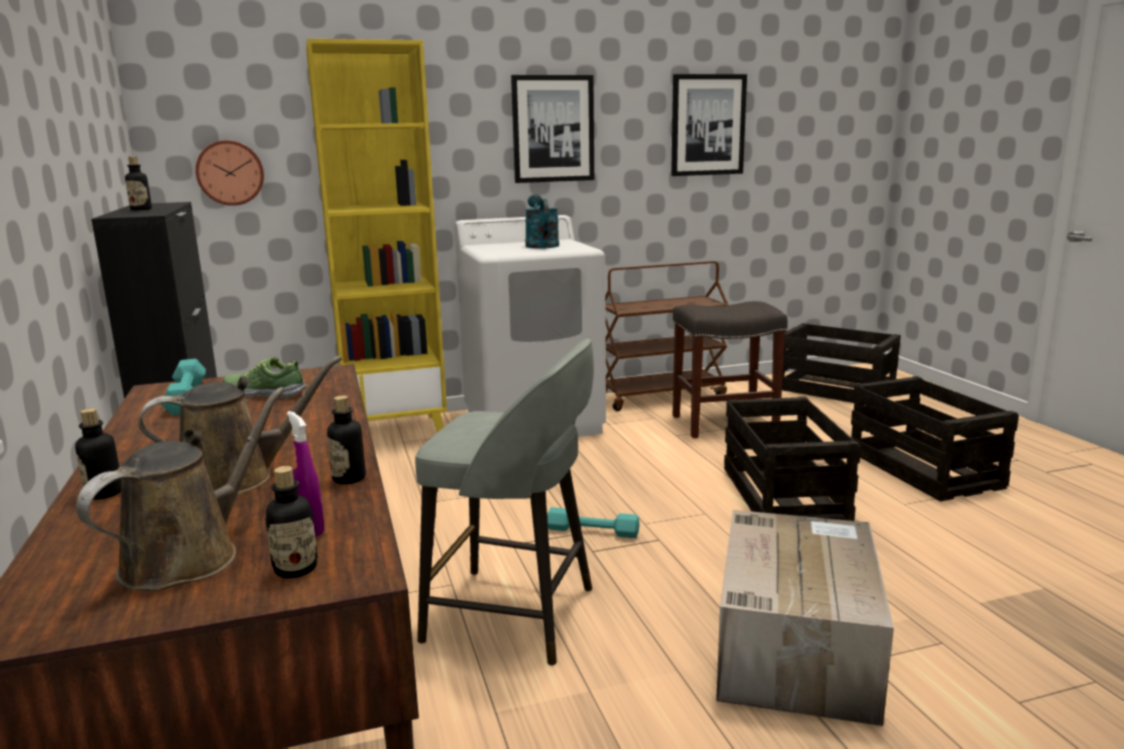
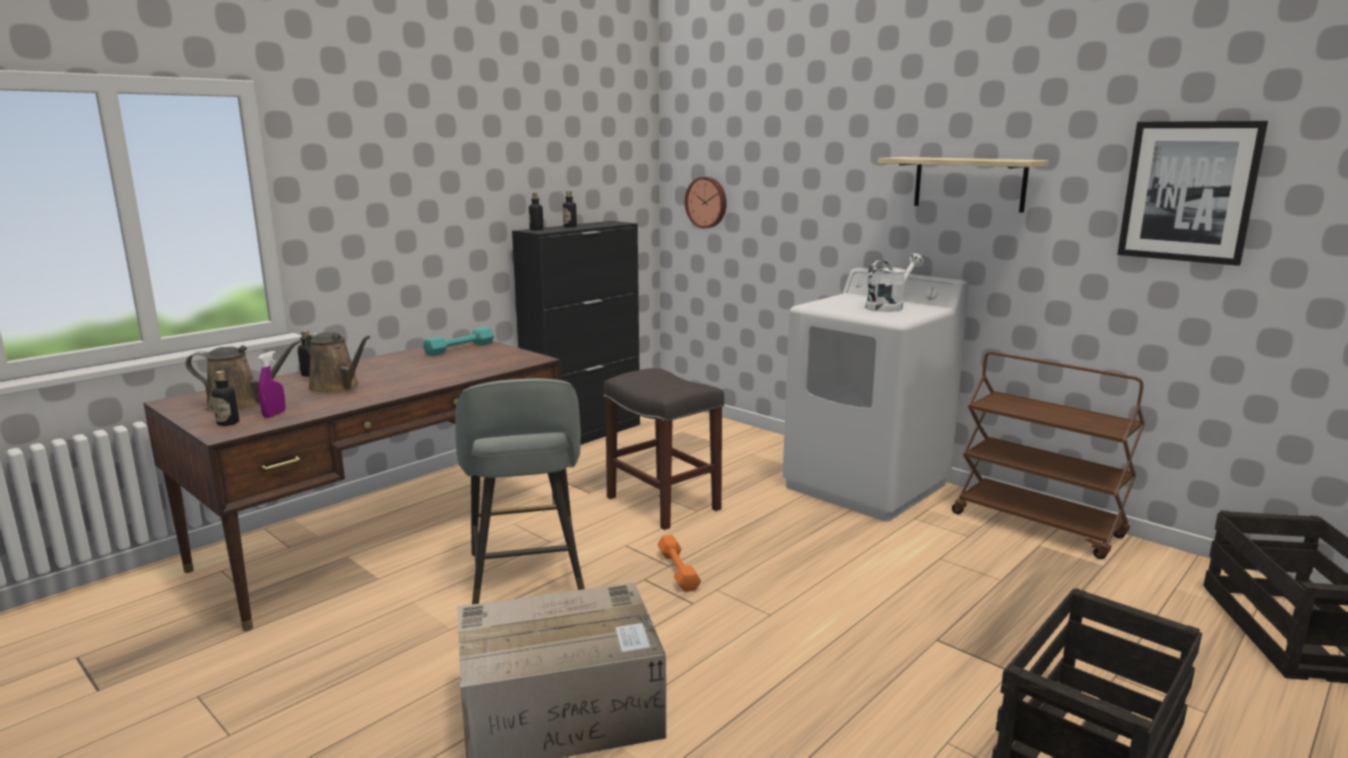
camera: 60 degrees right, 0 degrees up
shoe [223,357,306,399] -> none
yellow bookcase [306,39,447,432] -> none
bottle [327,396,366,484] -> bottle moved to [529,193,544,230]
picture [511,75,594,183] -> shelf [878,157,1050,213]
turquoise watering can [525,194,559,249] -> white watering can [865,253,924,312]
turquoise dumbbell [547,507,639,538] -> orange dumbbell [657,535,701,592]
grey stool [673,301,788,438] -> grey stool moved to [603,368,724,530]
crate [724,397,861,521] -> none

